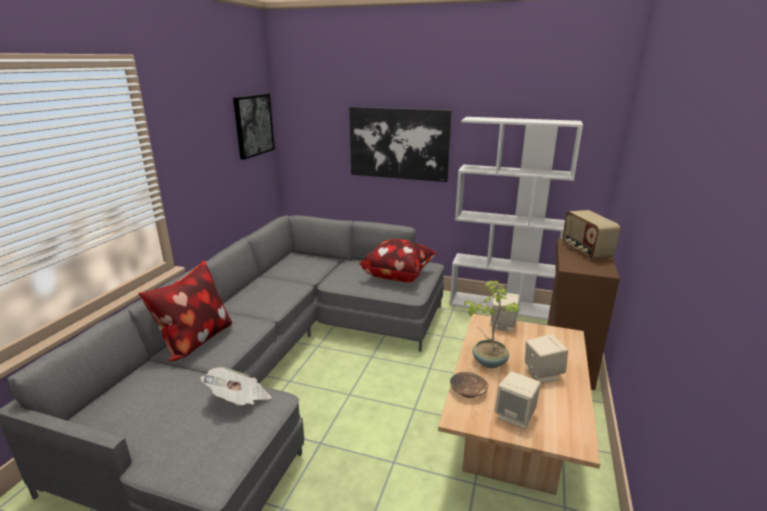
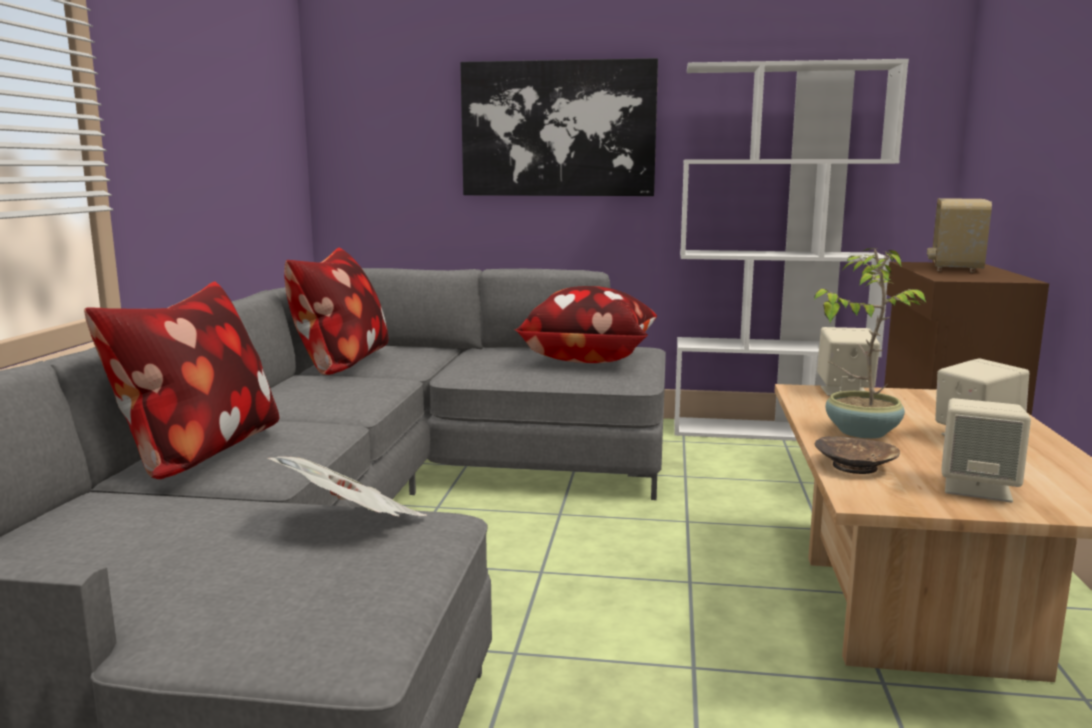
camera: 10 degrees left, 10 degrees down
picture [233,94,275,160] -> none
radio [563,210,620,259] -> radio turned 45 degrees clockwise [927,198,992,272]
none -> pillow [284,248,388,375]

